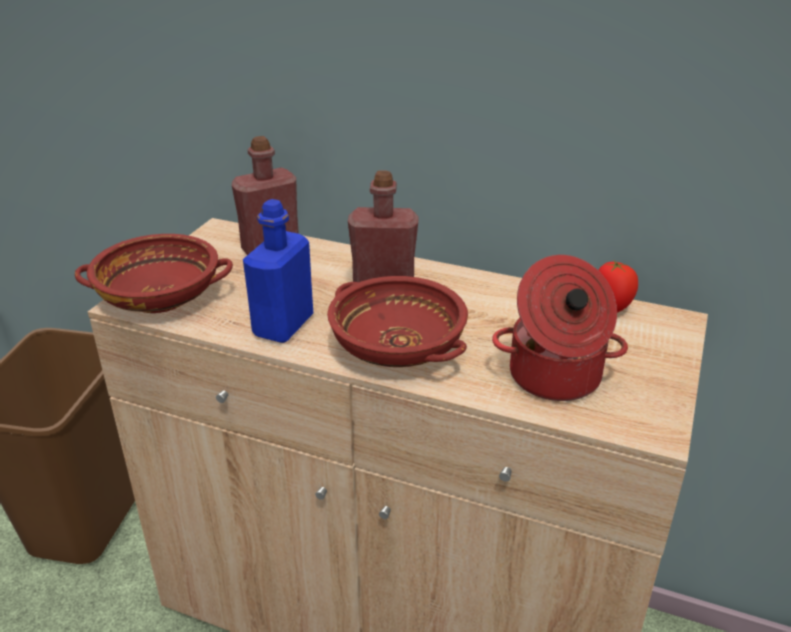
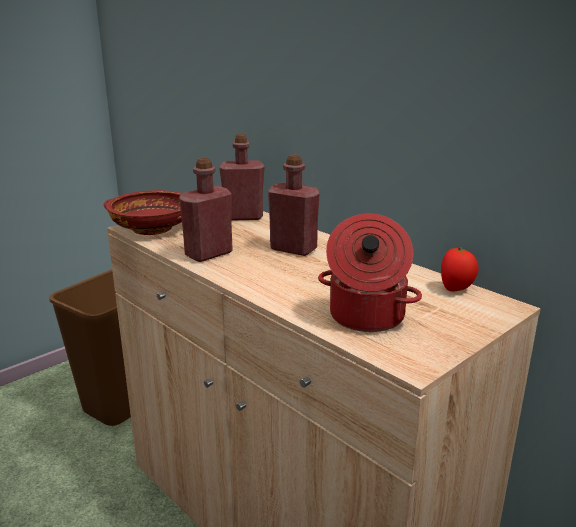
camera: 25 degrees right, 10 degrees down
blue bottle [243,199,313,343] -> red bottle [179,158,233,262]
red bowl [327,276,468,367] -> none

